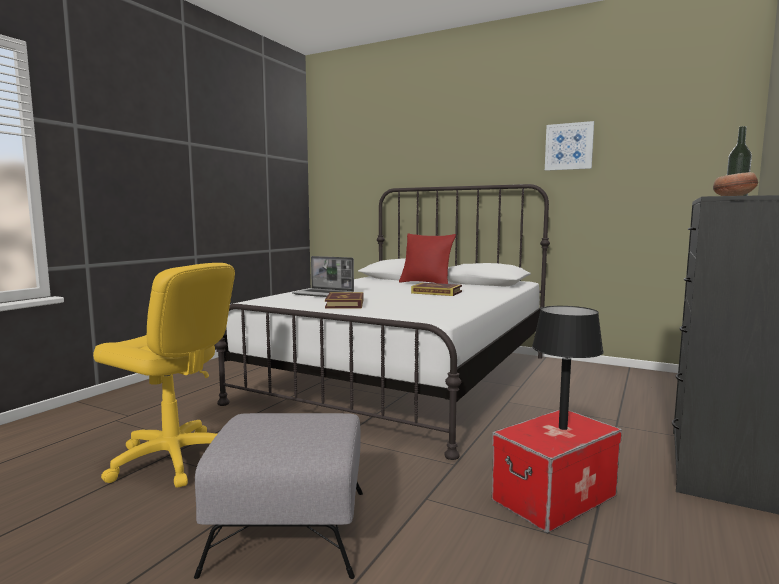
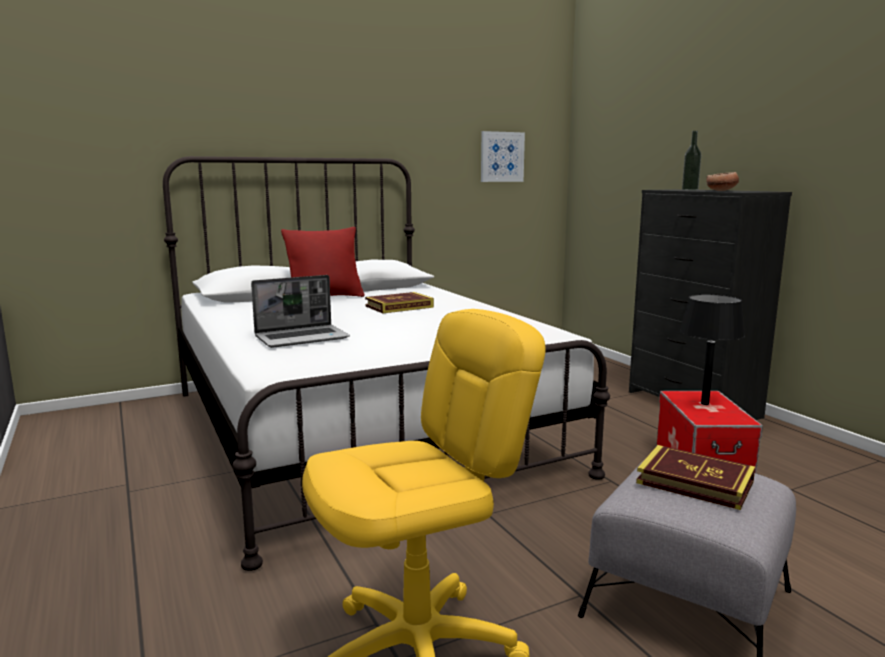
camera: 55 degrees left, 5 degrees up
book [325,292,363,309] -> book moved to [636,445,755,510]
picture [545,121,594,171] -> picture moved to [481,131,525,182]

